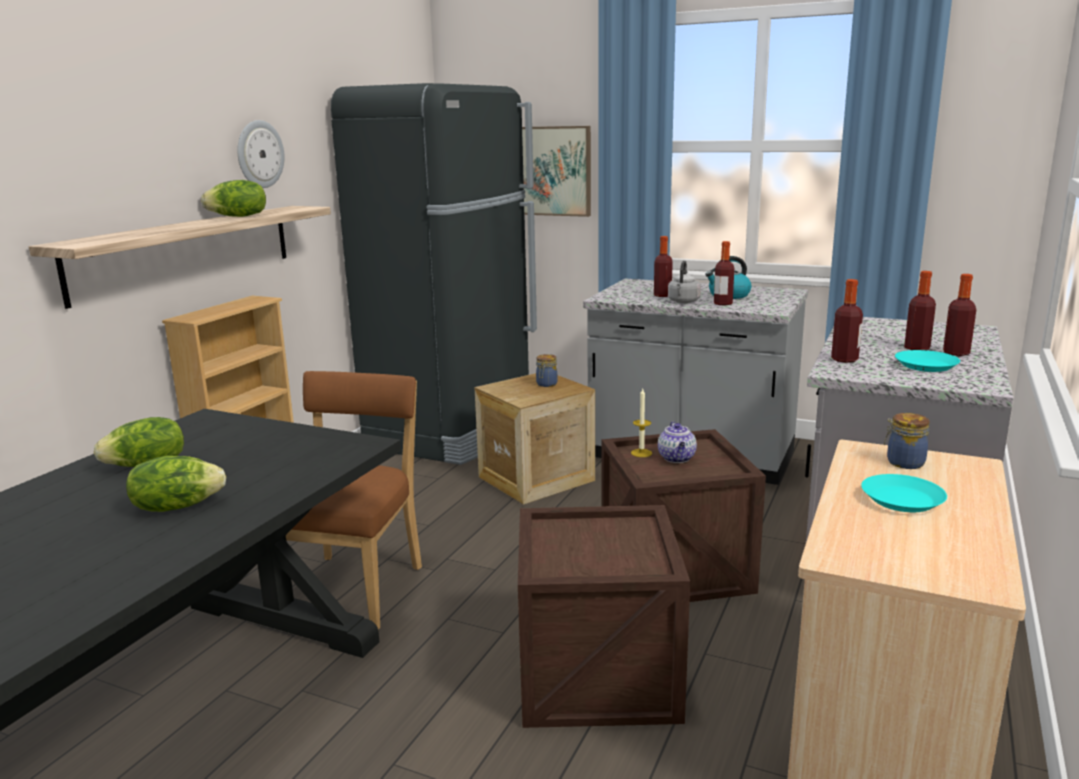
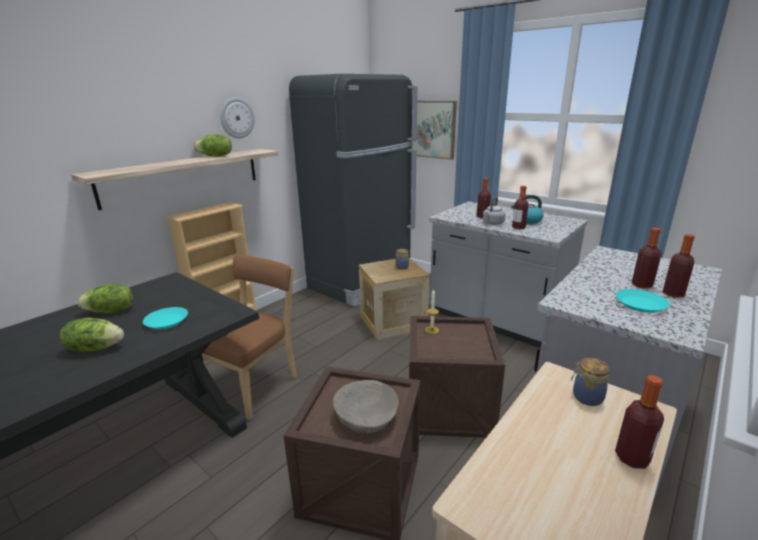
camera: 15 degrees right, 5 degrees up
teapot [658,422,697,463] -> none
bottle [831,279,863,363] -> bottle moved to [615,375,664,469]
turquoise plate [861,474,947,512] -> turquoise plate moved to [143,307,188,329]
none -> beige bowl [333,380,399,433]

